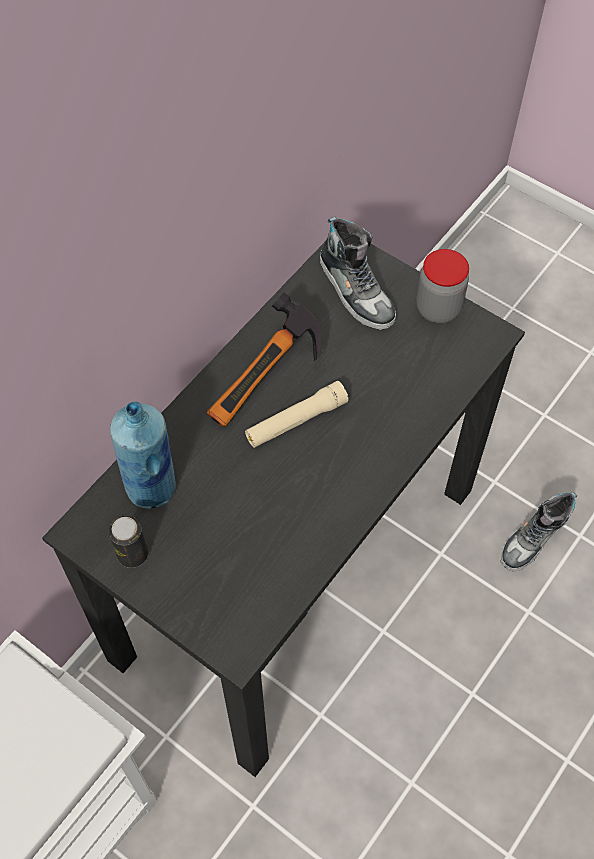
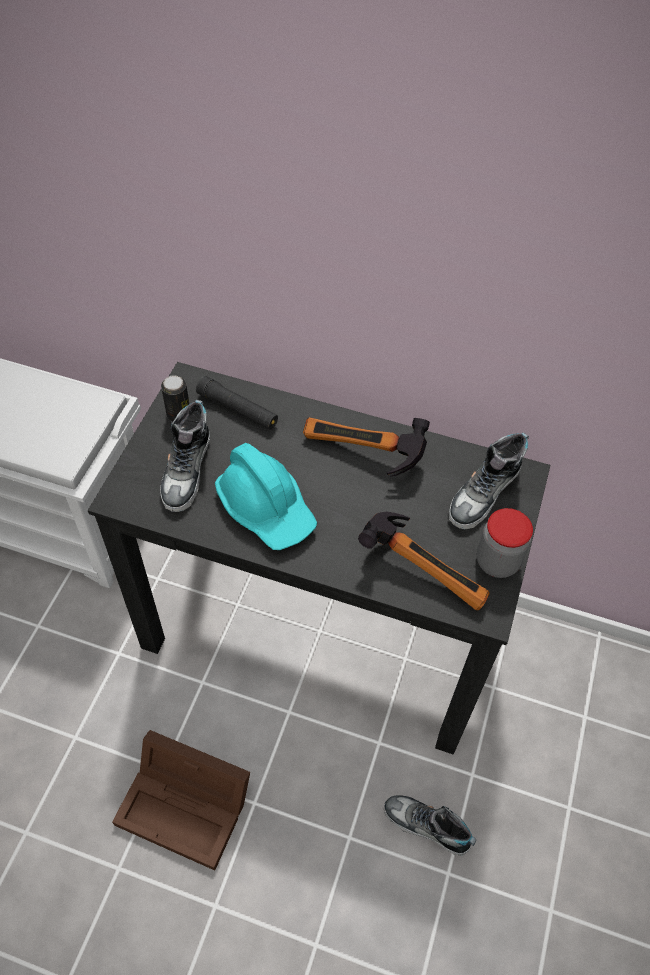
camera: 70 degrees right, 5 degrees down
blue bottle [110,402,176,509] -> black flashlight [196,376,278,430]
beige flashlight [245,381,349,448] -> none
none -> brown storage box [112,730,250,870]
none -> shoe [160,400,210,512]
none -> turquoise hard hat [215,443,317,550]
none -> hammer [358,511,490,610]

